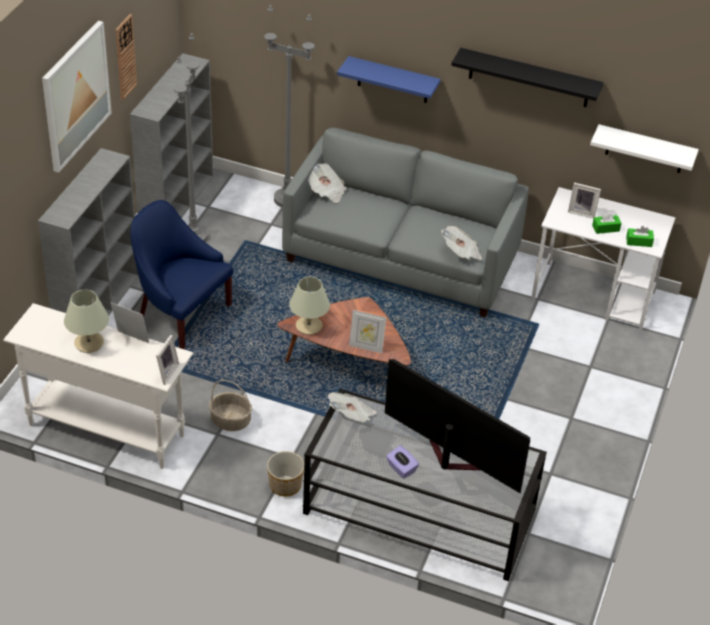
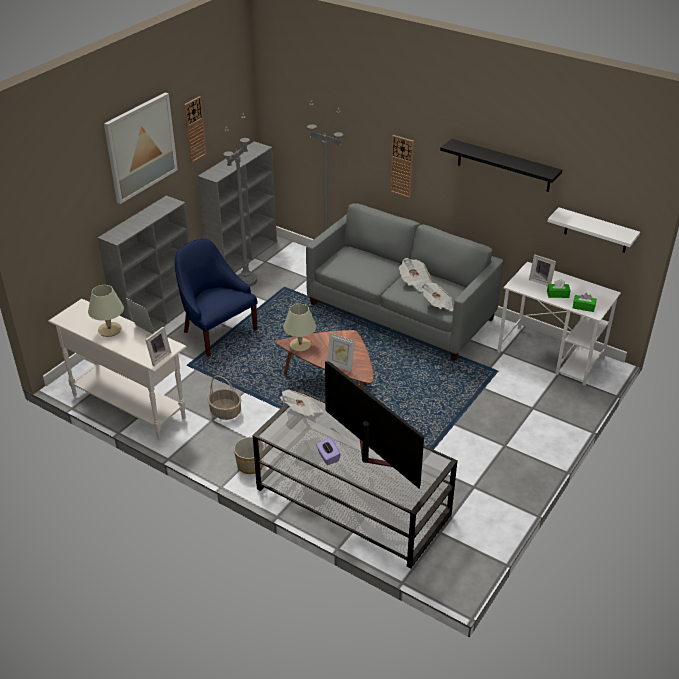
camera: 15 degrees right, 5 degrees down
newspaper [308,163,347,203] -> newspaper moved to [399,258,432,292]
blue shelf [337,56,440,103] -> wall clock [390,135,414,198]

